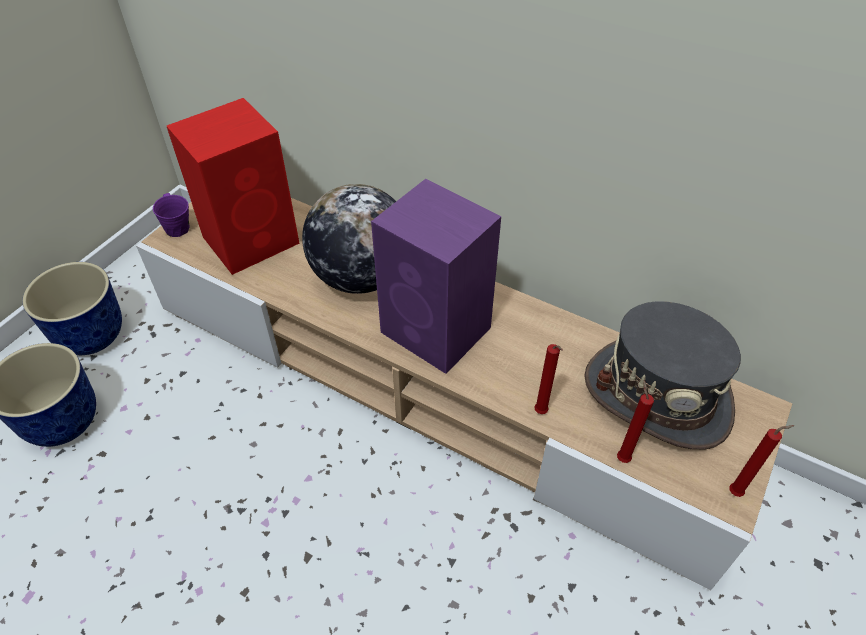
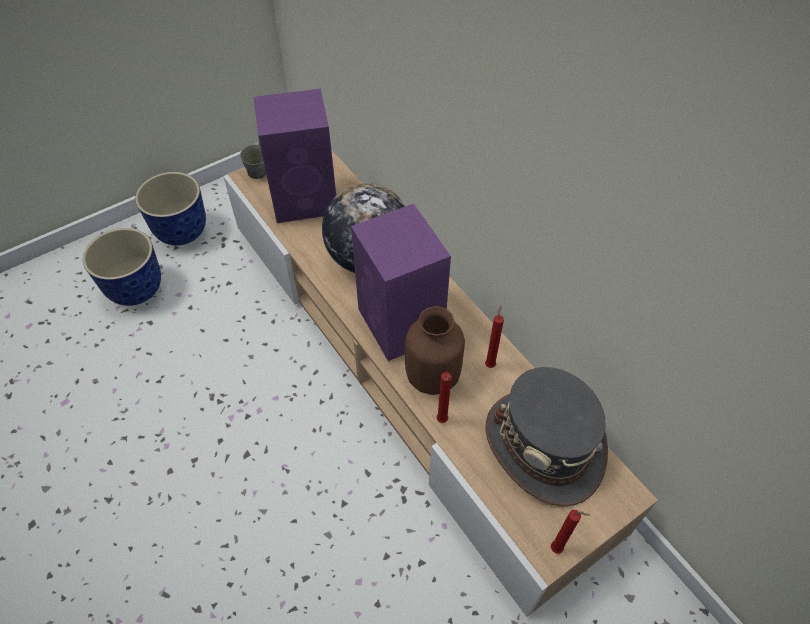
camera: 25 degrees right, 5 degrees up
purple mug [153,193,190,237] -> grey mug [240,142,266,179]
red speaker [167,98,300,275] -> purple speaker [253,89,336,223]
red candle [617,380,654,463] -> red candle moved to [485,305,504,368]
none -> brown vase [405,306,465,395]

